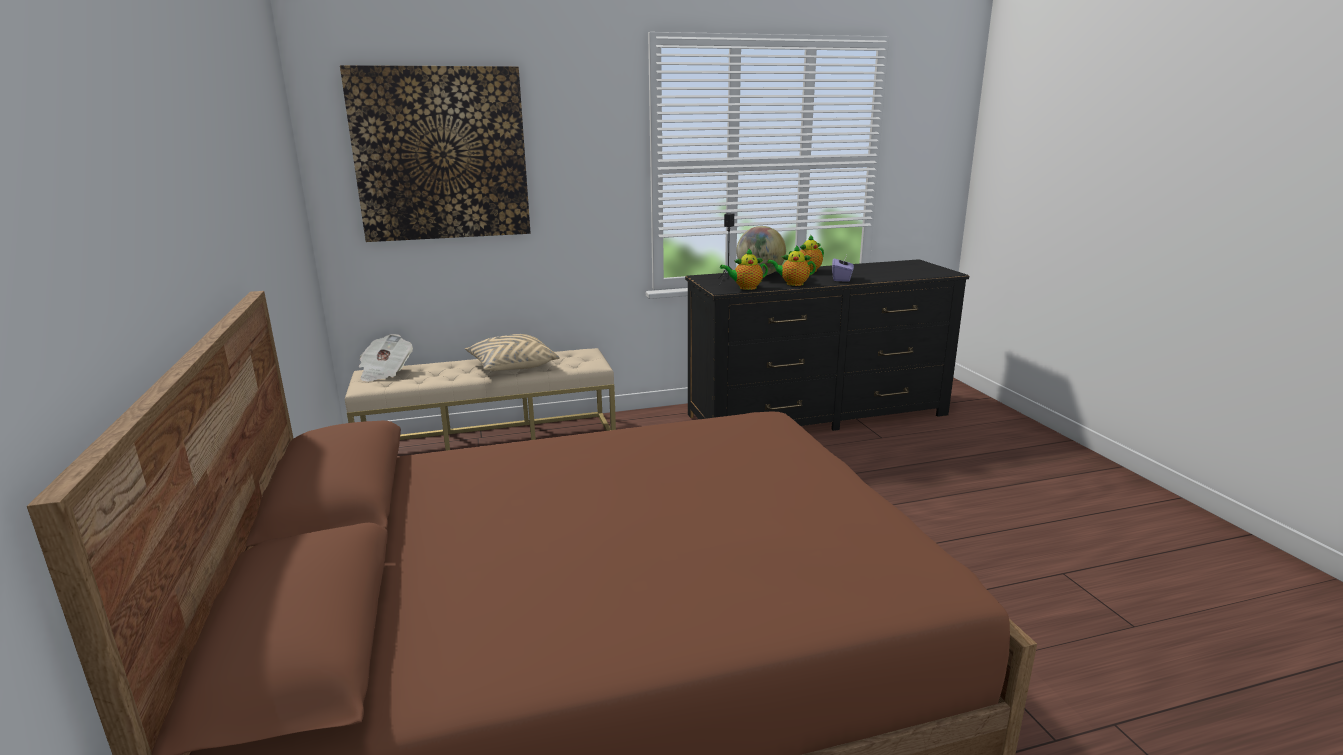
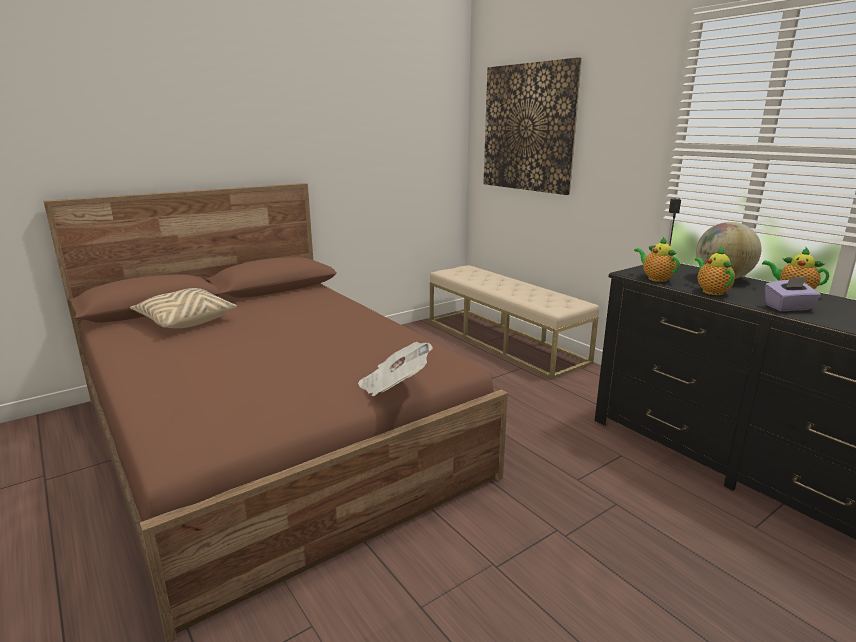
camera: 70 degrees right, 0 degrees up
newspaper [358,334,413,381] -> newspaper moved to [358,342,433,396]
beige pillow [465,334,560,371] -> beige pillow moved to [130,288,237,328]

